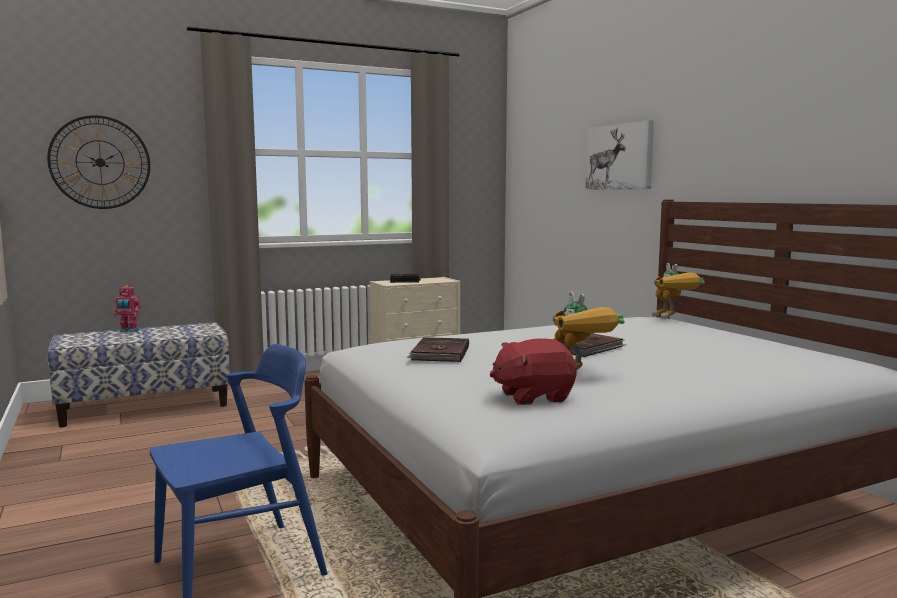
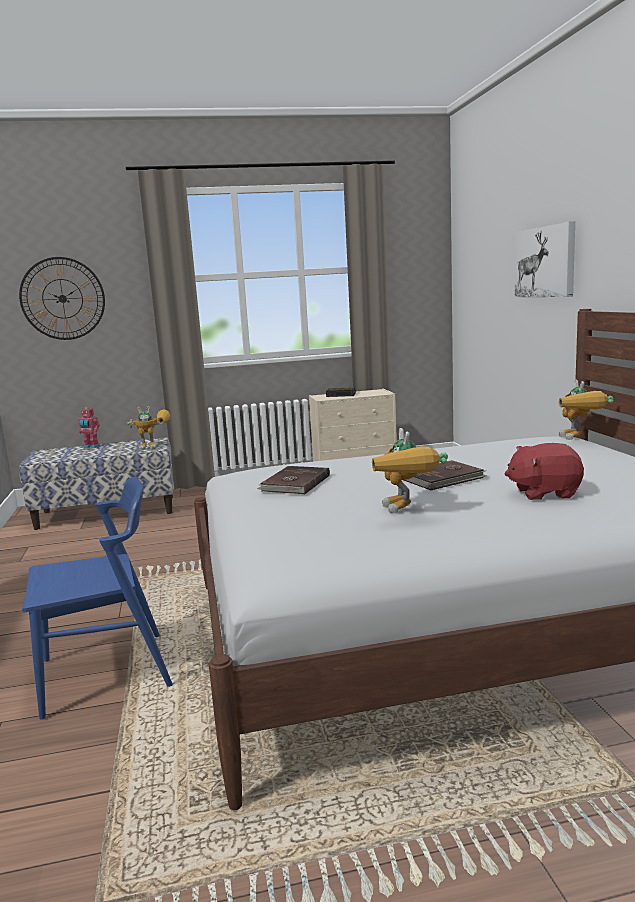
camera: 15 degrees right, 5 degrees up
red plush toy [490,338,577,405] -> red plush toy moved to [505,443,584,500]
none -> toy robot [127,406,170,450]

